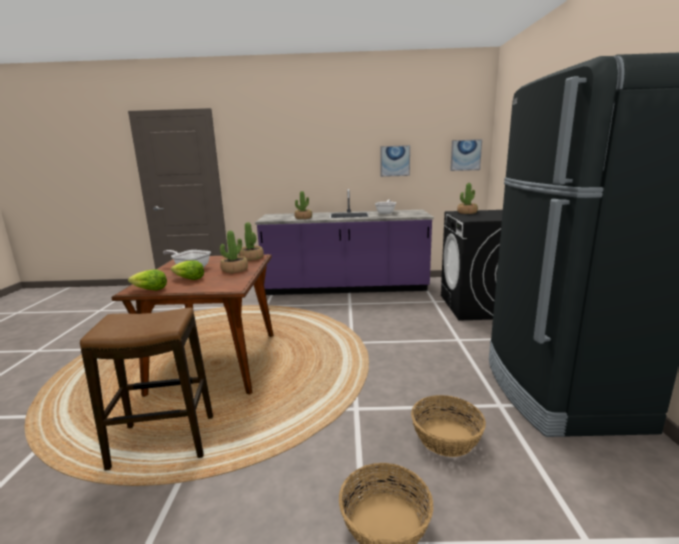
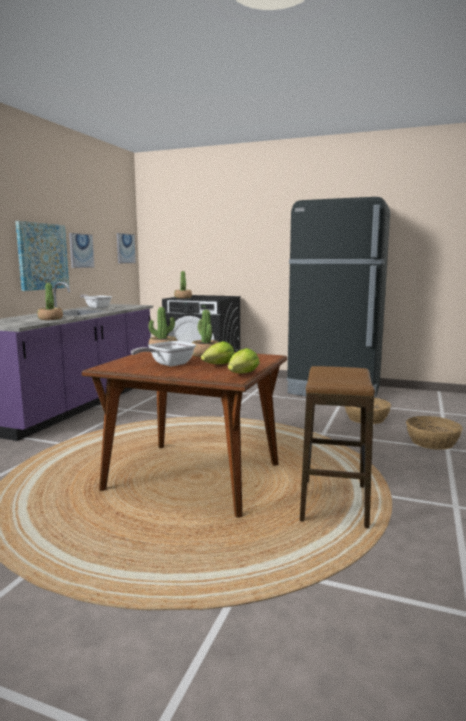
camera: 70 degrees left, 5 degrees down
none -> picture [15,221,69,291]

